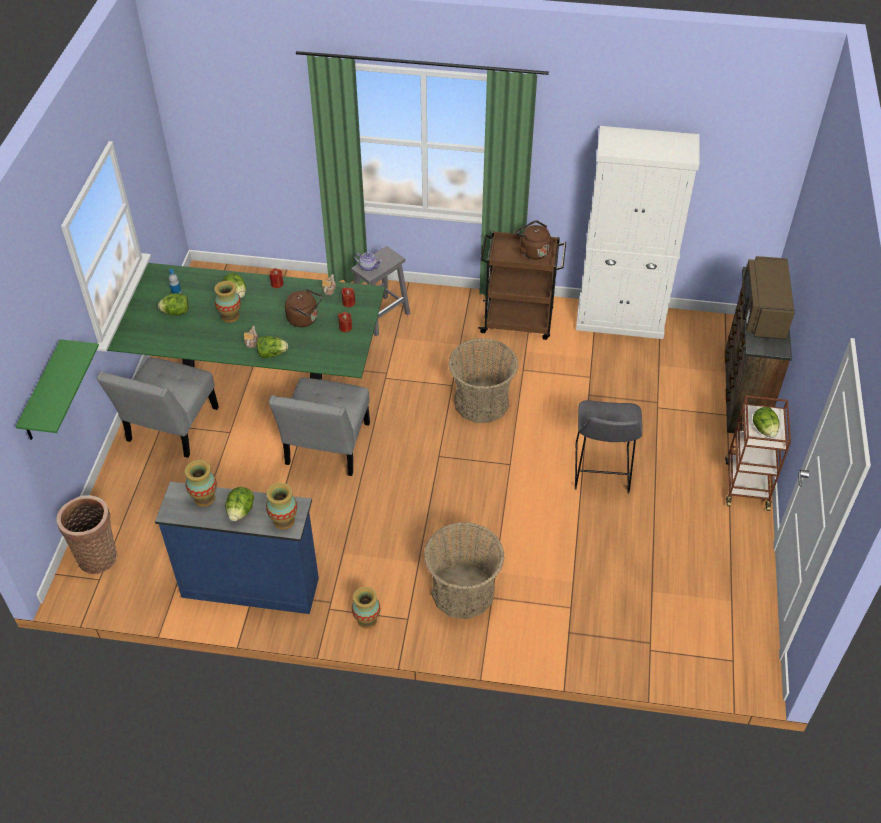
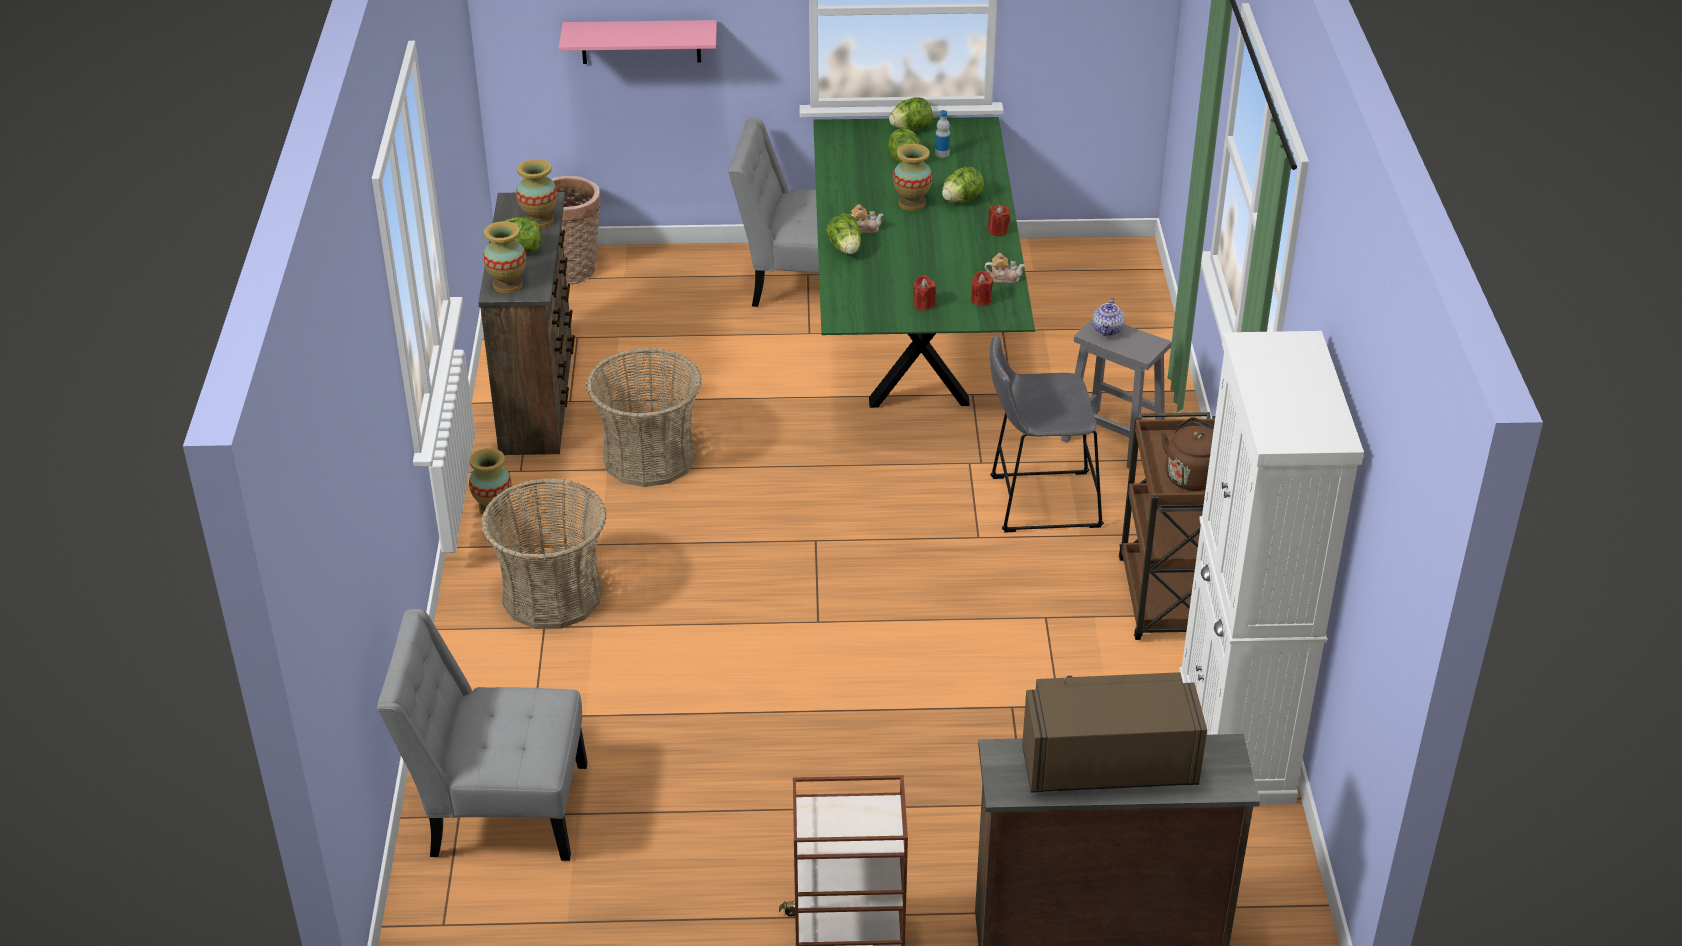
camera: 80 degrees right, 10 degrees down
green shelf [16,339,99,440] -> pink shelf [559,20,717,64]
blue dresser [155,482,319,614] -> brown dresser [478,192,575,455]
grey chair [269,378,370,476] -> grey chair moved to [377,609,588,861]
brown kettle [285,289,322,327] -> none
basket [448,338,518,423] -> basket moved to [586,348,702,487]
grey stool [575,400,642,493] -> grey stool moved to [990,336,1104,533]
lettuce [753,407,779,437] -> lettuce moved to [889,97,933,131]

